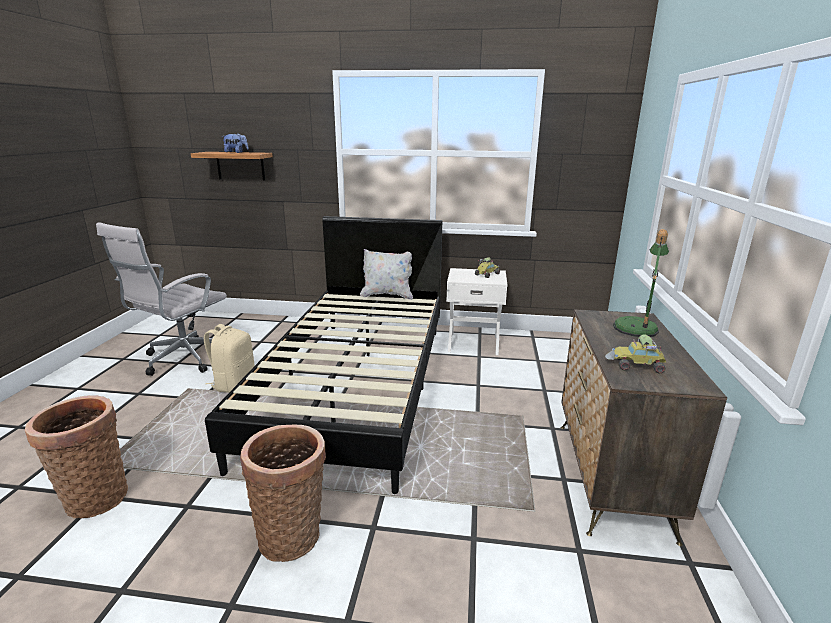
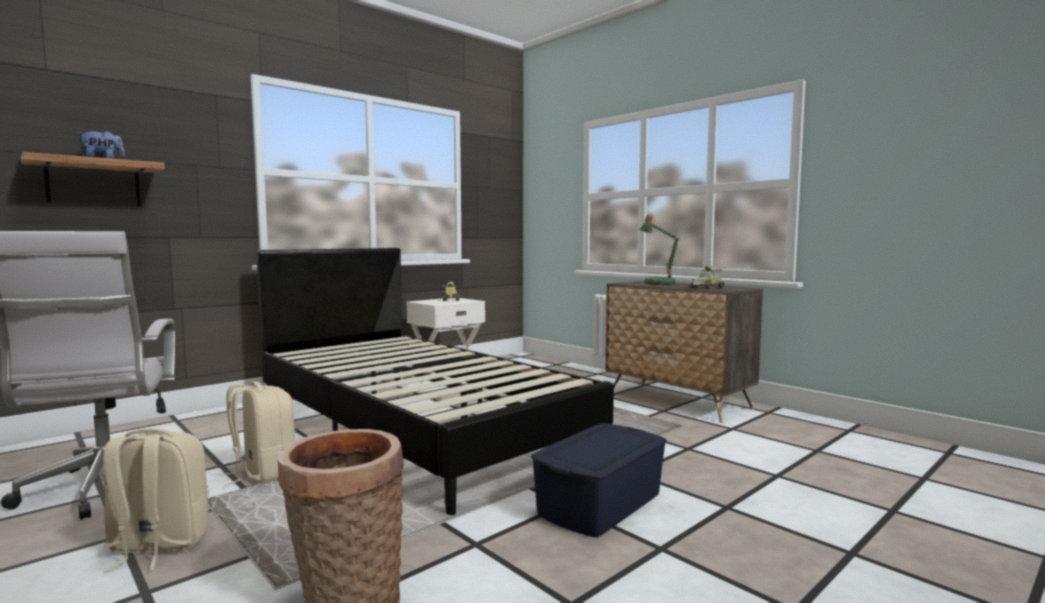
camera: 50 degrees left, 15 degrees down
basket [240,425,326,562] -> blue storage box [531,423,667,537]
white pillow [360,249,413,300] -> none
none -> beige backpack [103,428,209,572]

